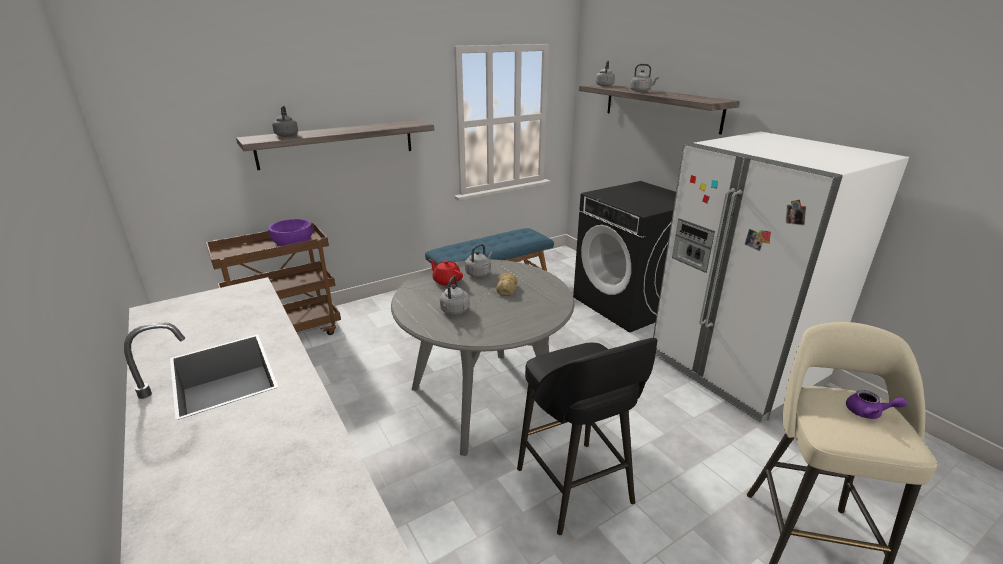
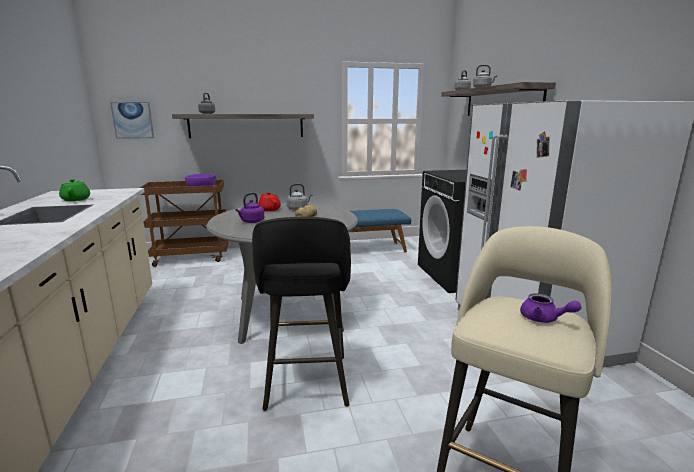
camera: 20 degrees right, 10 degrees down
grey kettle [440,275,469,315] -> purple kettle [236,193,264,223]
none -> green teapot [59,179,90,201]
none -> picture [110,102,154,139]

